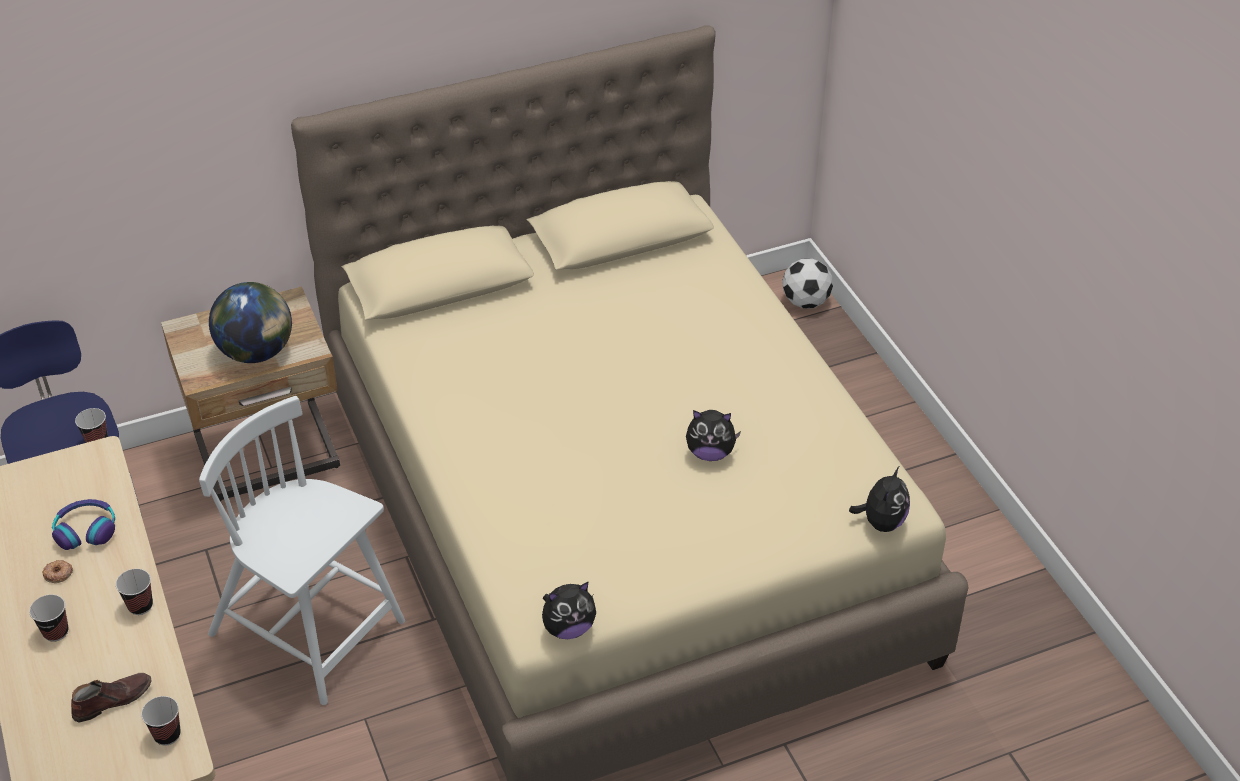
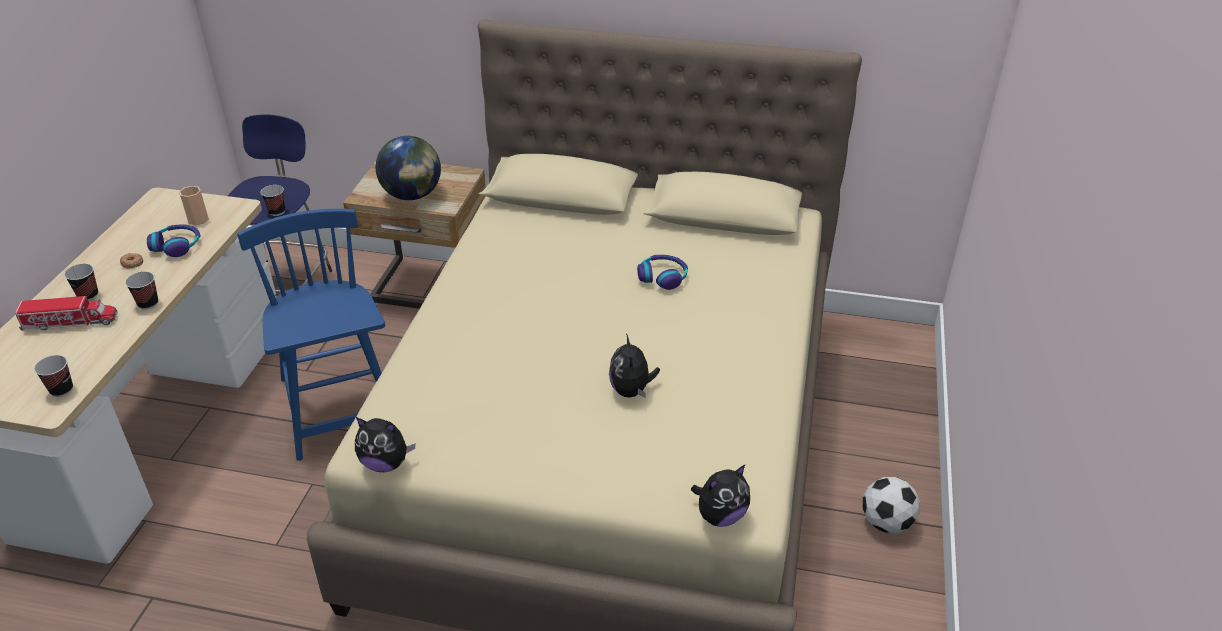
camera: 35 degrees right, 5 degrees down
brown shoe [71,673,152,722] -> none
white chair [199,396,405,705] -> blue chair [237,209,385,461]
plush toy [686,410,741,461] -> plush toy turned 45 degrees clockwise [609,334,660,398]
football [782,258,833,309] -> football moved to [863,477,920,533]
none -> toy truck [15,296,118,331]
none -> cup [179,186,209,225]
none -> headphones [637,255,688,290]

